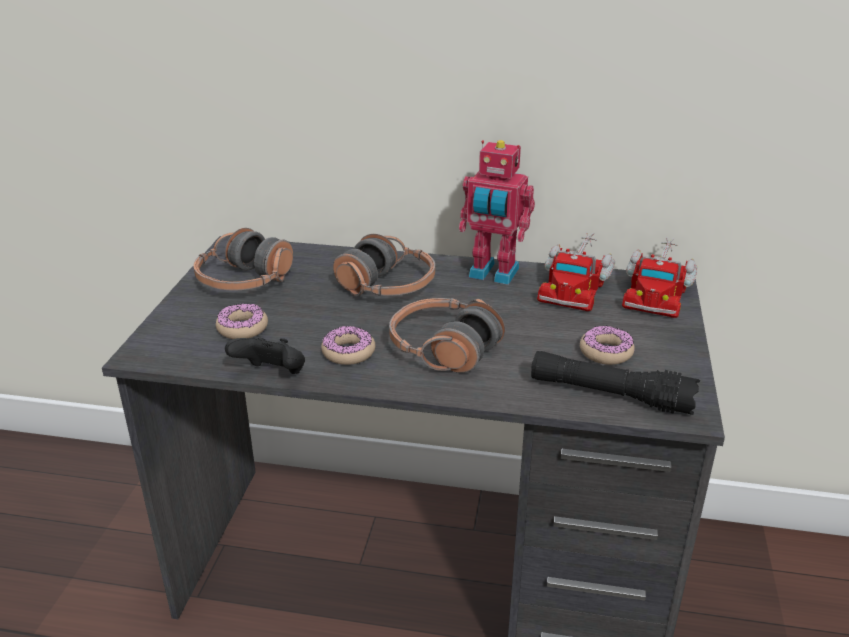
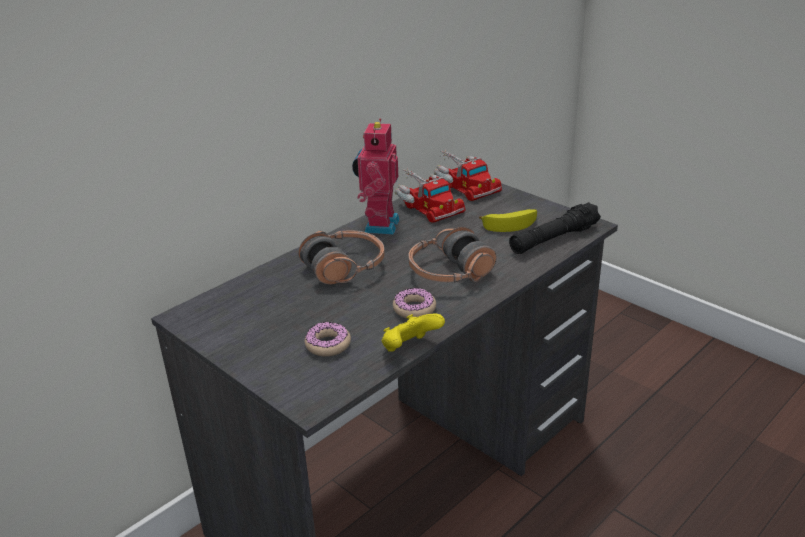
camera: 55 degrees left, 0 degrees up
headphones [193,228,293,290] -> none
black game controller [225,338,305,374] -> yellow game controller [382,313,445,352]
toy robot [459,140,535,285] -> toy robot turned 135 degrees clockwise [352,119,400,235]
donut [580,326,635,365] -> banana [479,209,537,232]

